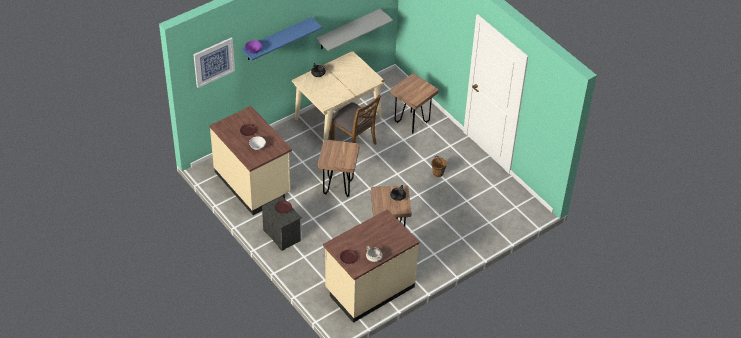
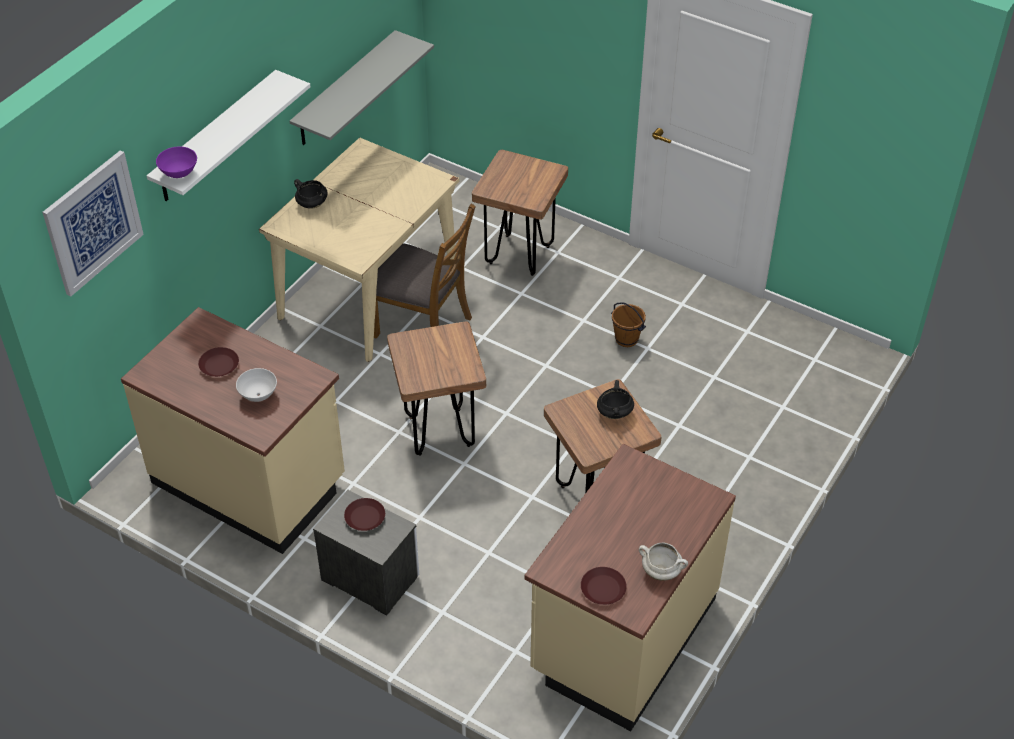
camera: 20 degrees left, 0 degrees up
blue shelf [241,17,322,60] -> white shelf [147,70,311,201]

